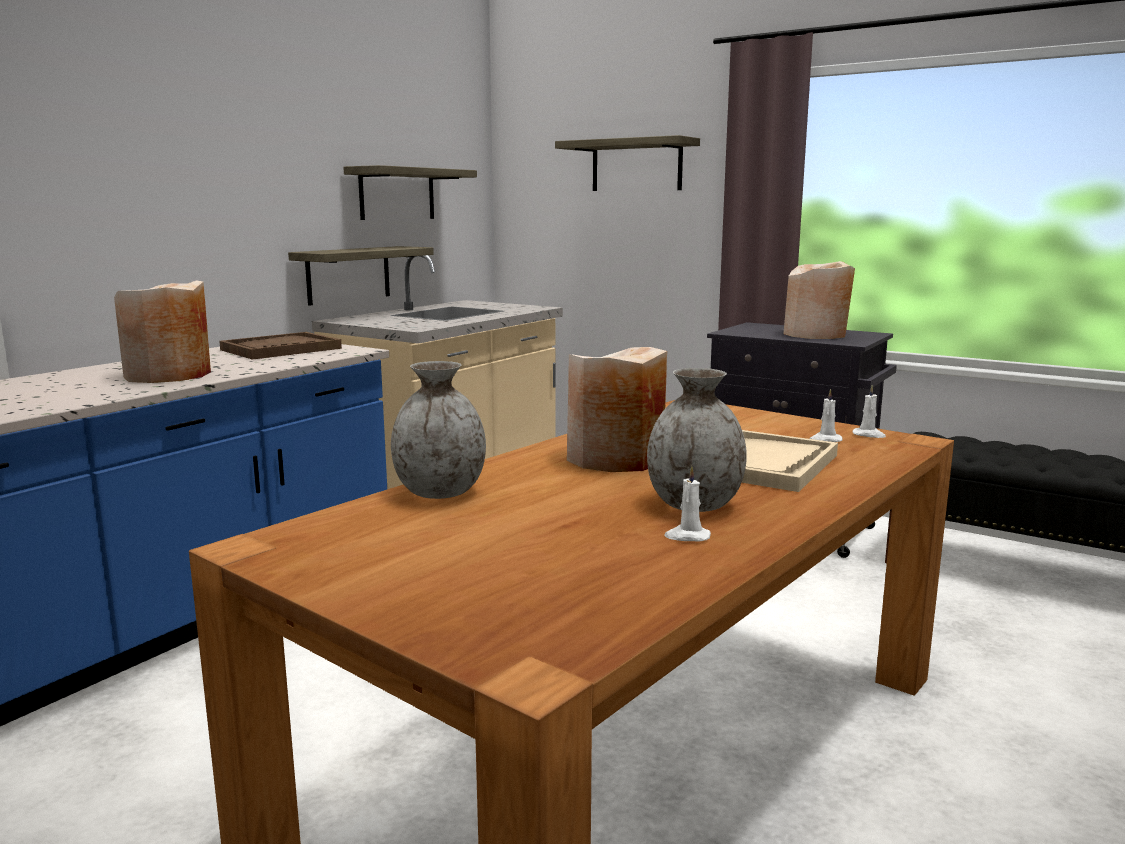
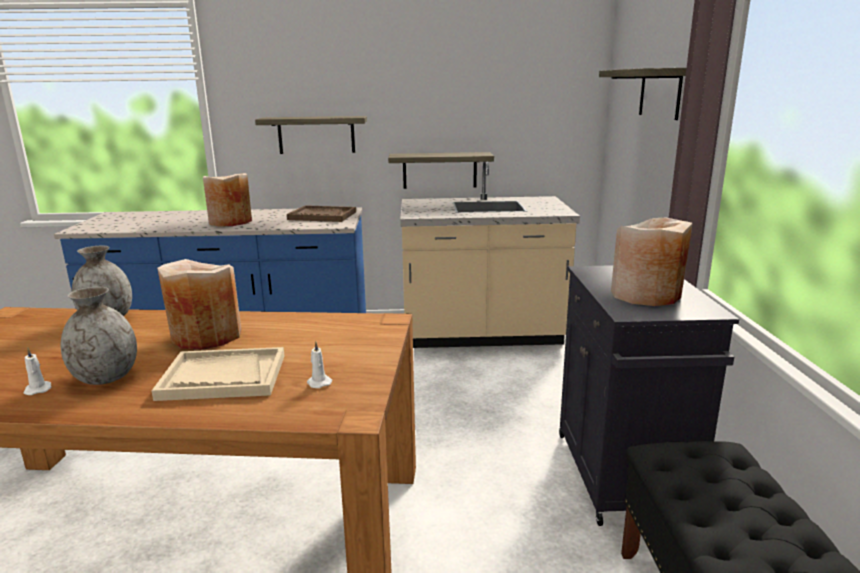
camera: 55 degrees right, 5 degrees up
shelf [343,165,477,220] -> shelf moved to [255,116,367,154]
white candle [853,385,886,438] -> none

